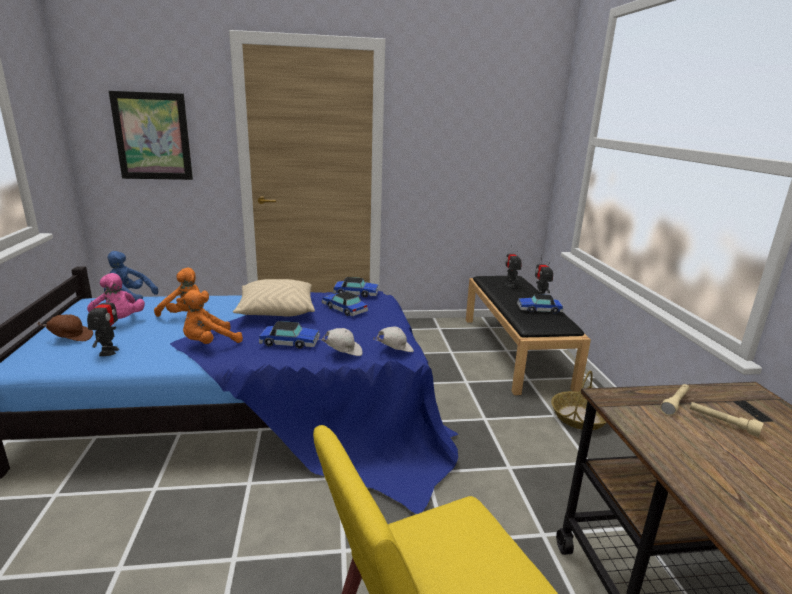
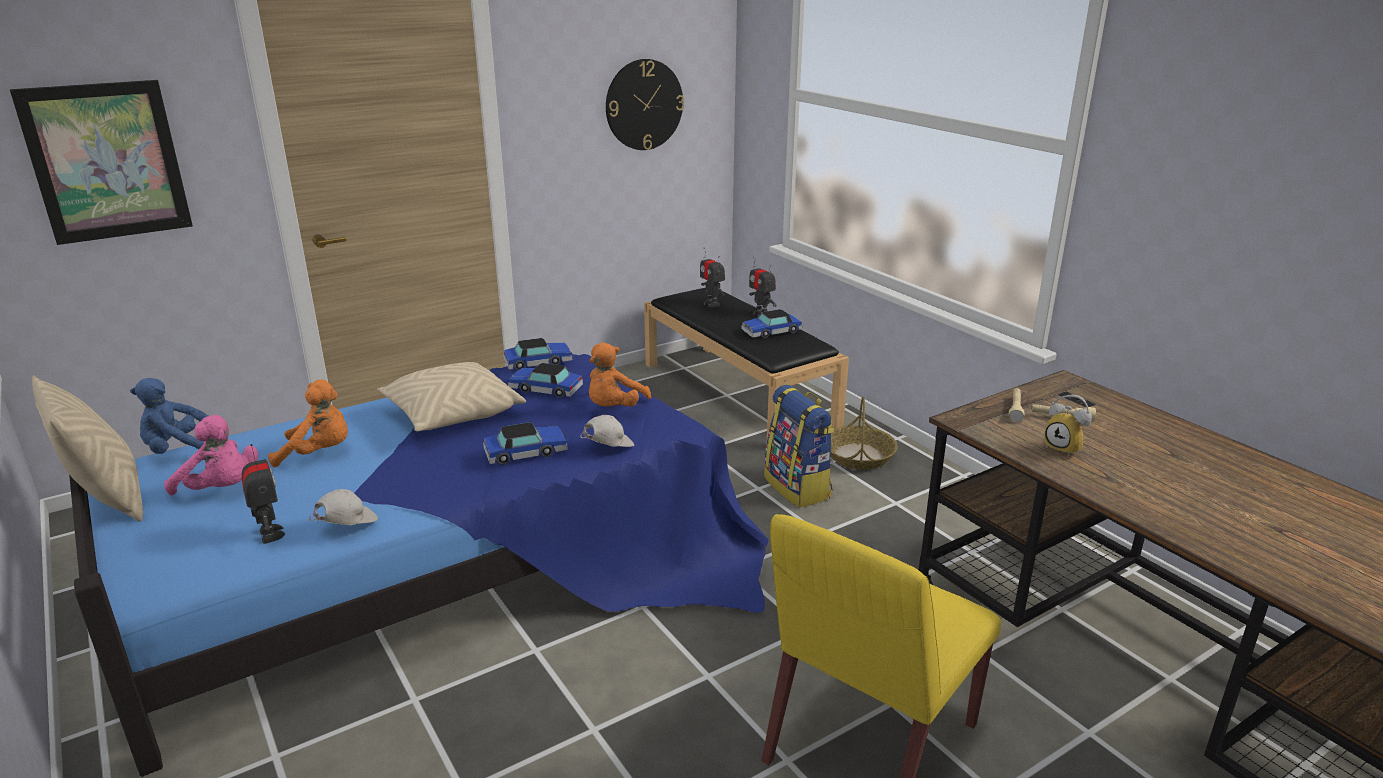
camera: 25 degrees left, 5 degrees up
brown cap [38,314,93,341] -> none
orange plush toy [179,290,243,344] -> orange plush toy moved to [589,342,651,407]
white cap [373,326,414,352] -> white cap moved to [308,489,378,525]
none -> beige pillow [32,375,143,522]
none -> wall clock [606,59,684,150]
none -> backpack [764,385,834,508]
none -> alarm clock [1044,394,1092,457]

